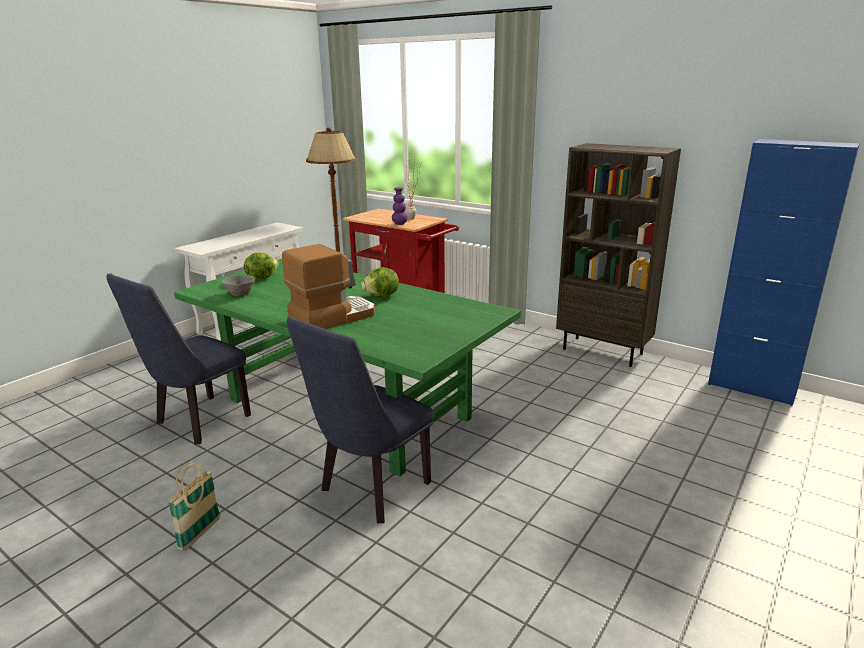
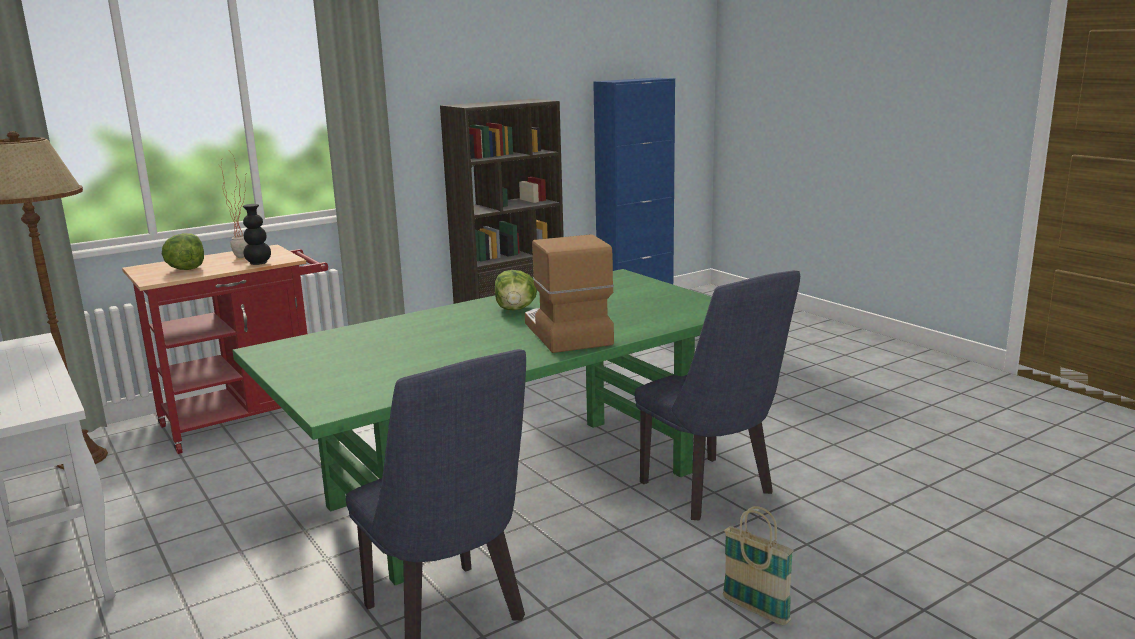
camera: 70 degrees left, 5 degrees down
grey bowl [221,275,255,296] -> none
lettuce [244,253,278,280] -> lettuce moved to [162,233,204,270]
purple vase [392,187,408,225] -> black vase [243,204,271,265]

